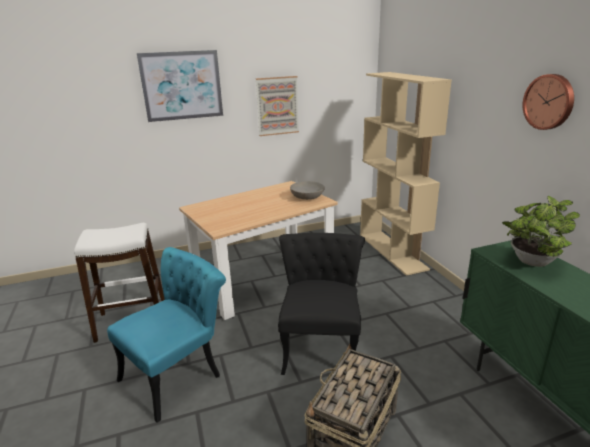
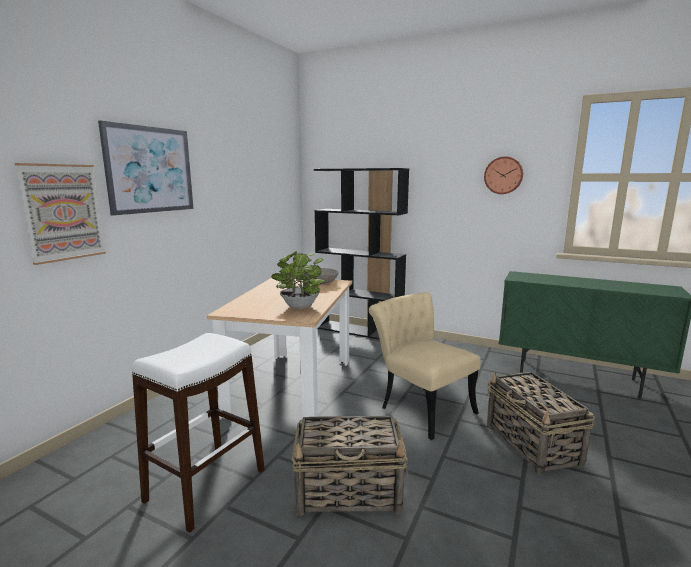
camera: 45 degrees left, 10 degrees down
turquoise chair [107,247,226,423] -> basket [292,416,408,516]
picture [255,76,299,136] -> picture moved to [15,163,106,265]
black chair [278,233,365,375] -> beige chair [369,292,481,440]
beige bookcase [360,72,452,276] -> black bookcase [314,168,409,340]
potted plant [502,196,580,267] -> potted plant moved to [271,251,325,309]

